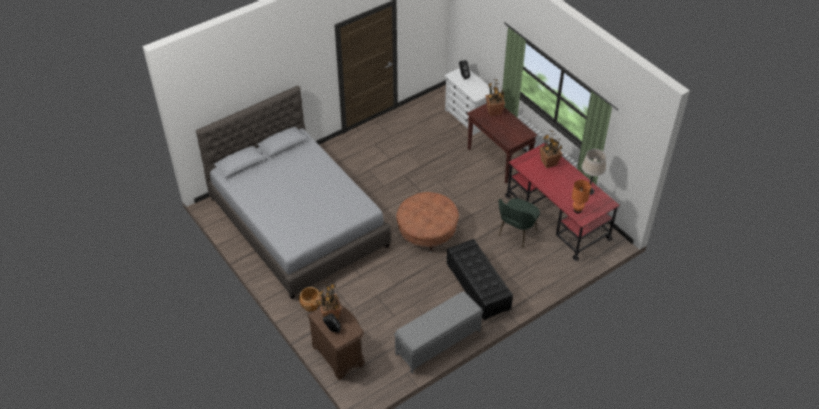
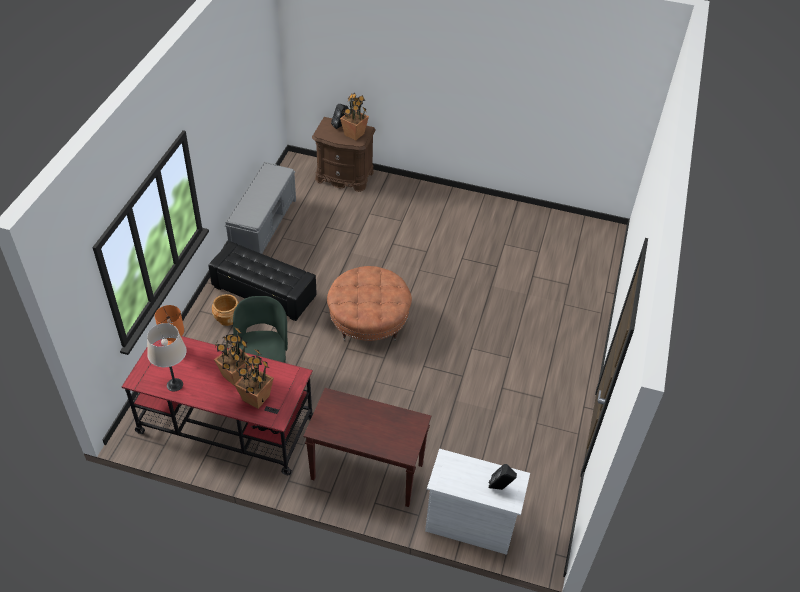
camera: 140 degrees right, 0 degrees up
grey bed [196,86,391,299] -> none
brown planter [299,287,321,312] -> brown planter moved to [212,294,239,326]
potted plant [486,79,505,116] -> potted plant moved to [214,327,251,386]

